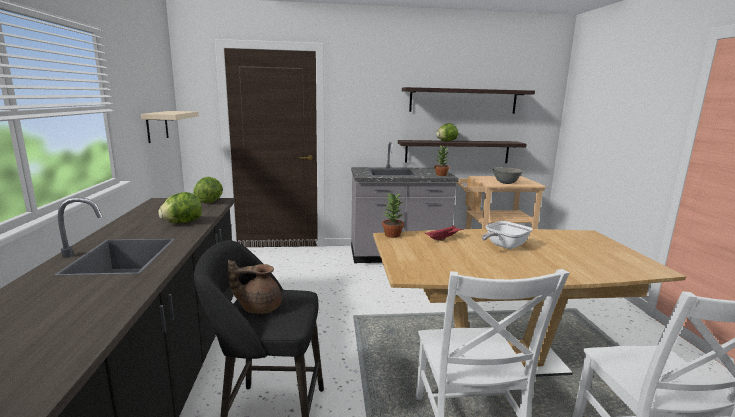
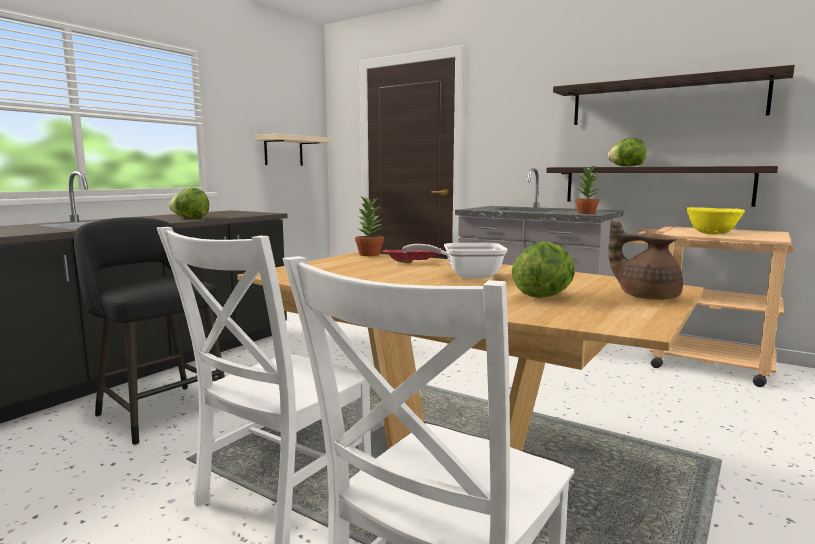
camera: 40 degrees right, 5 degrees down
lettuce [193,177,223,203] -> lettuce moved to [512,241,575,298]
brown teapot [228,260,282,314] -> brown teapot moved to [609,220,683,300]
grey bowl [493,167,523,184] -> yellow bowl [686,207,745,234]

